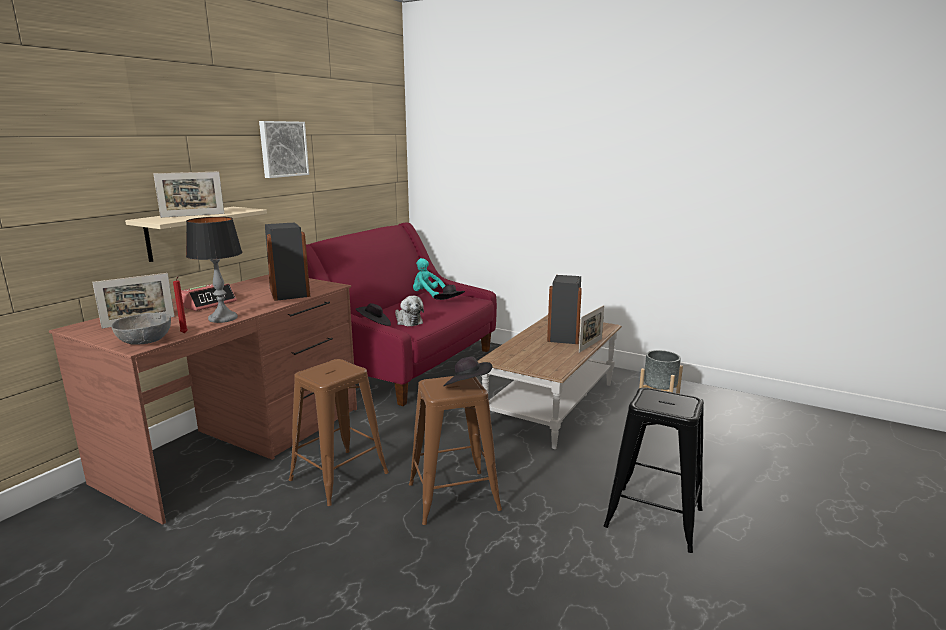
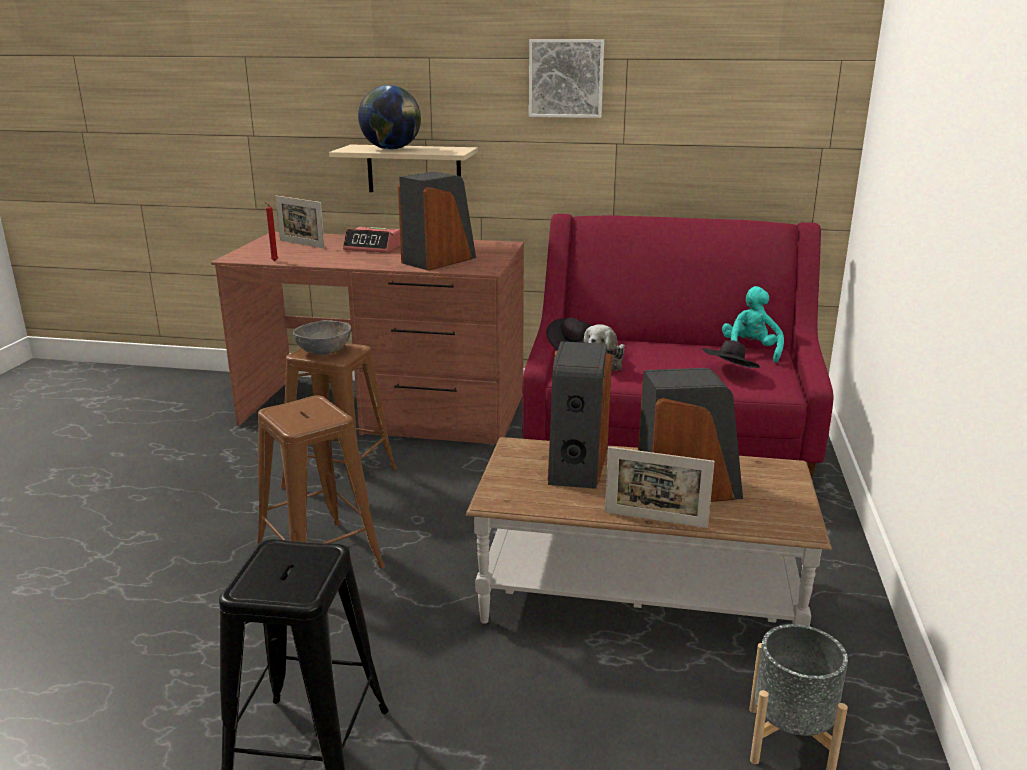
camera: 70 degrees right, 5 degrees up
grey bowl [111,313,171,345] -> grey bowl moved to [293,320,351,355]
picture frame [153,171,225,218] -> globe [358,85,421,150]
table lamp [186,217,242,323] -> none
black hat [443,357,492,386] -> none
none -> speaker [548,341,612,489]

